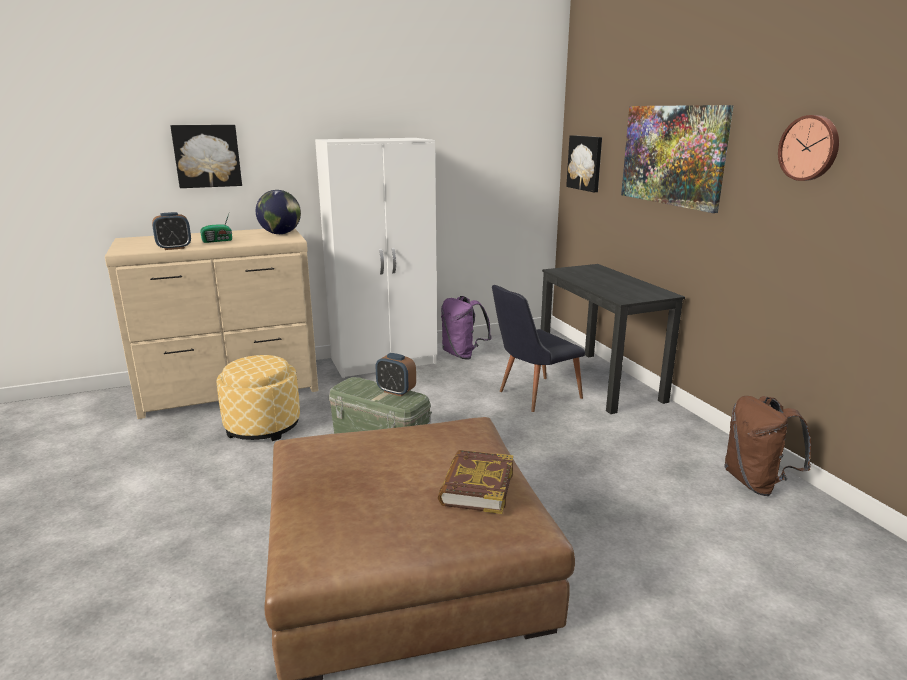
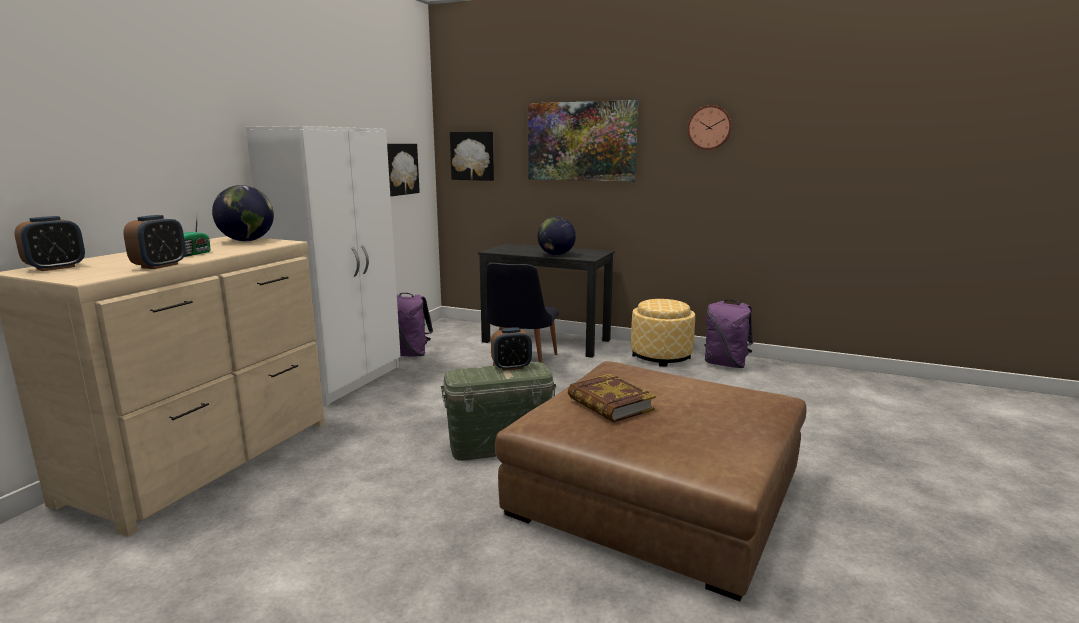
camera: 45 degrees left, 5 degrees down
picture [170,125,242,188] -> picture moved to [387,144,420,196]
ottoman [216,355,300,441] -> ottoman moved to [631,299,695,366]
book [438,450,513,514] -> book moved to [568,374,656,422]
brown backpack [724,396,811,496] -> purple backpack [704,300,753,368]
none -> alarm clock [14,216,85,271]
none -> globe [537,216,576,255]

